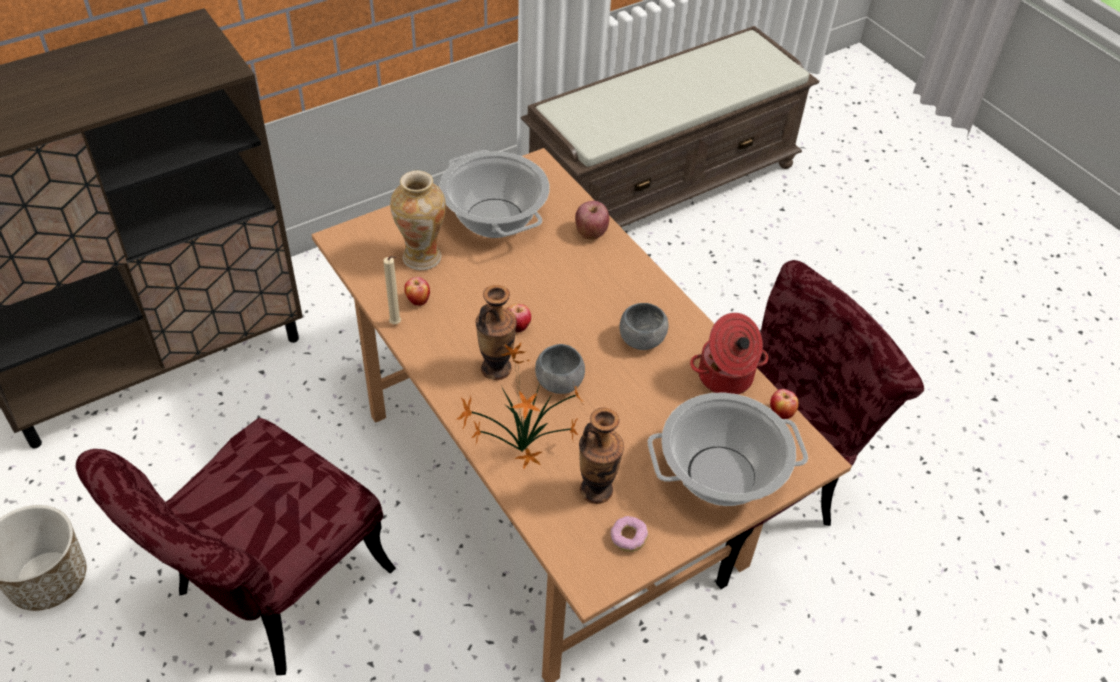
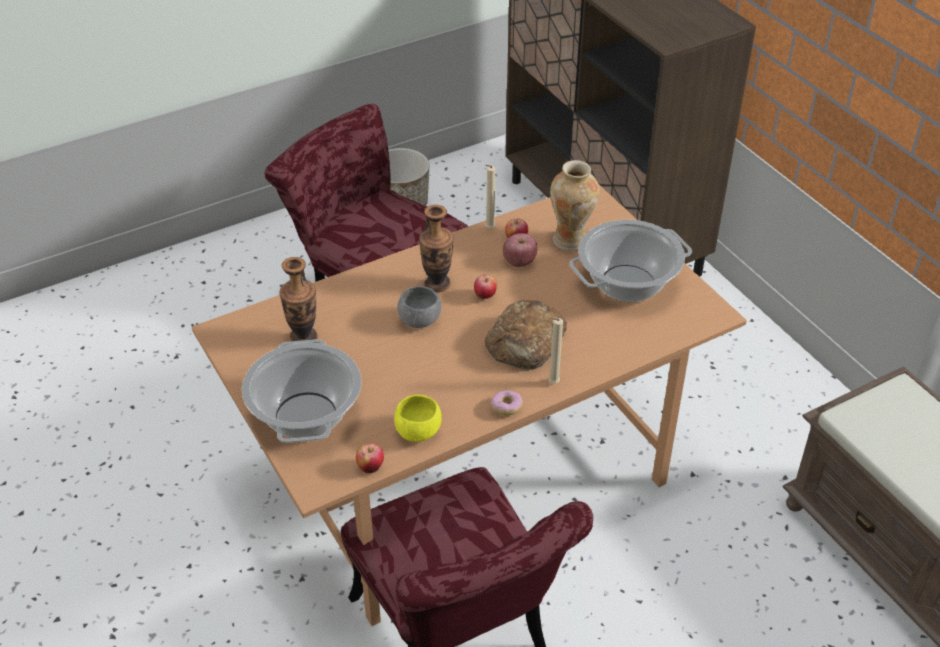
camera: 95 degrees right, 5 degrees down
potted plant [456,343,583,470] -> none
apple [575,201,609,240] -> apple moved to [503,233,537,267]
donut [610,516,649,552] -> donut moved to [491,390,523,416]
grey bowl [619,303,669,350] -> none
cooking pot [690,313,768,394] -> yellow bowl [394,395,442,442]
none -> bread [485,300,567,370]
none -> beige candle [548,318,563,383]

